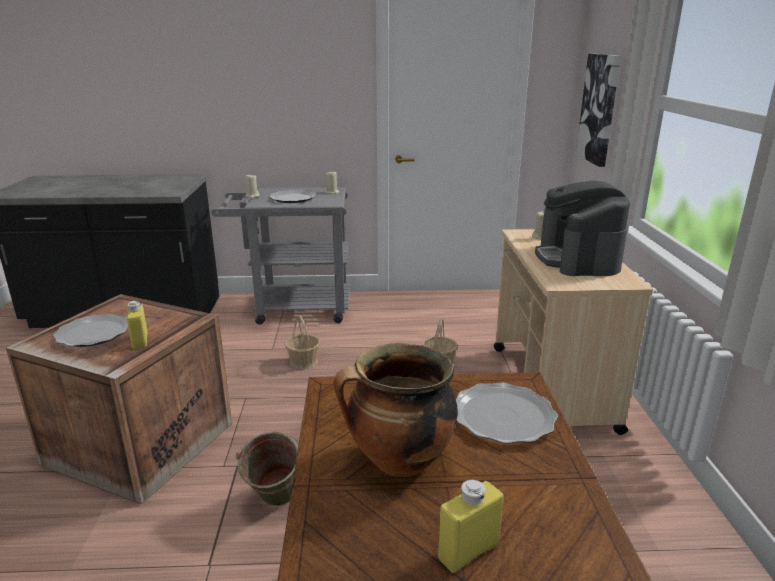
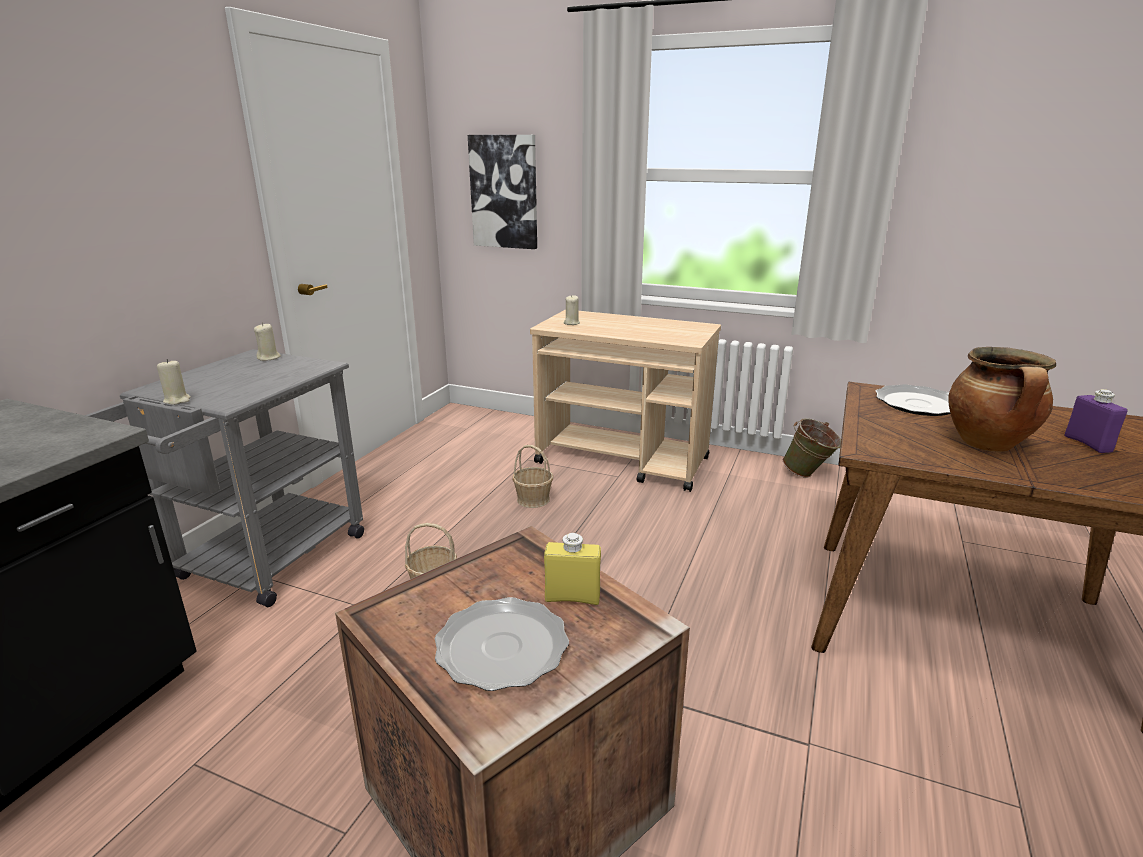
camera: 65 degrees left, 0 degrees up
green bucket [236,432,299,506] -> green bucket moved to [783,418,841,478]
plate [269,190,316,203] -> none
yellow bottle [438,480,504,573] -> purple bottle [1064,389,1128,453]
coffee machine [535,181,630,276] -> none

